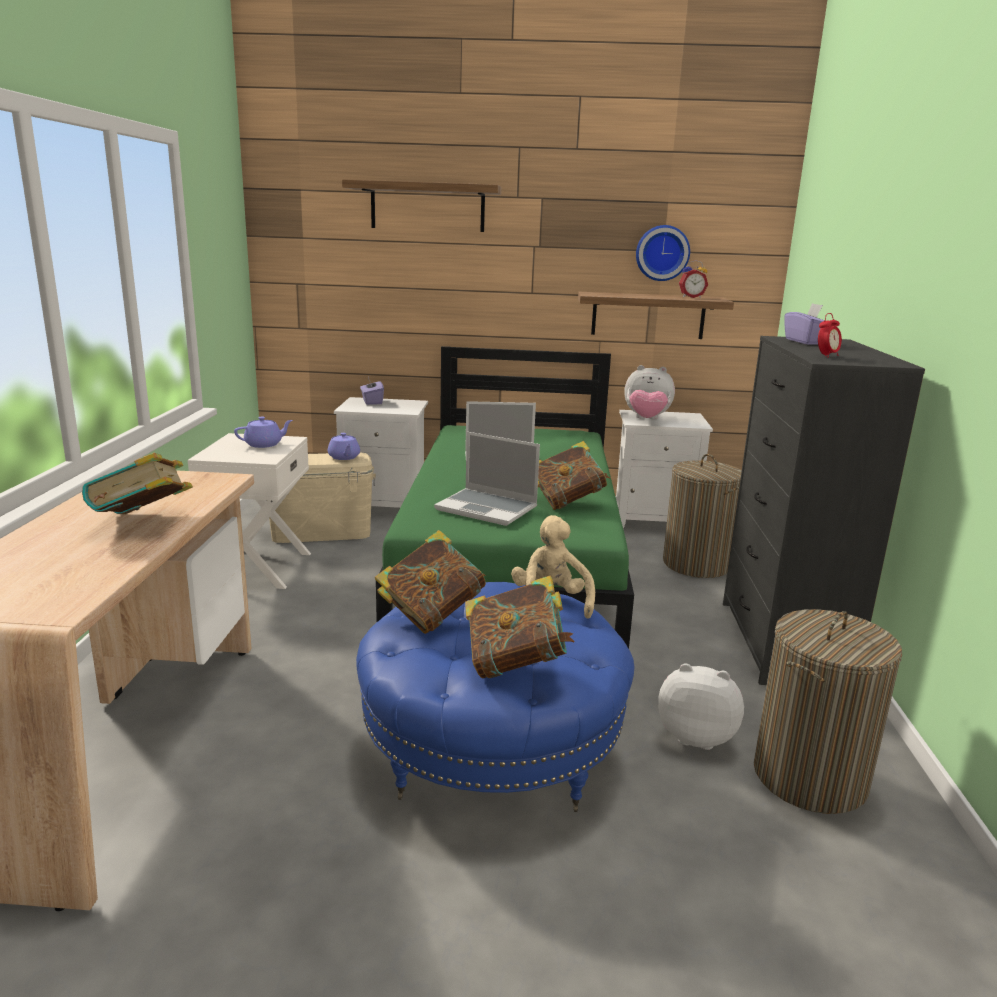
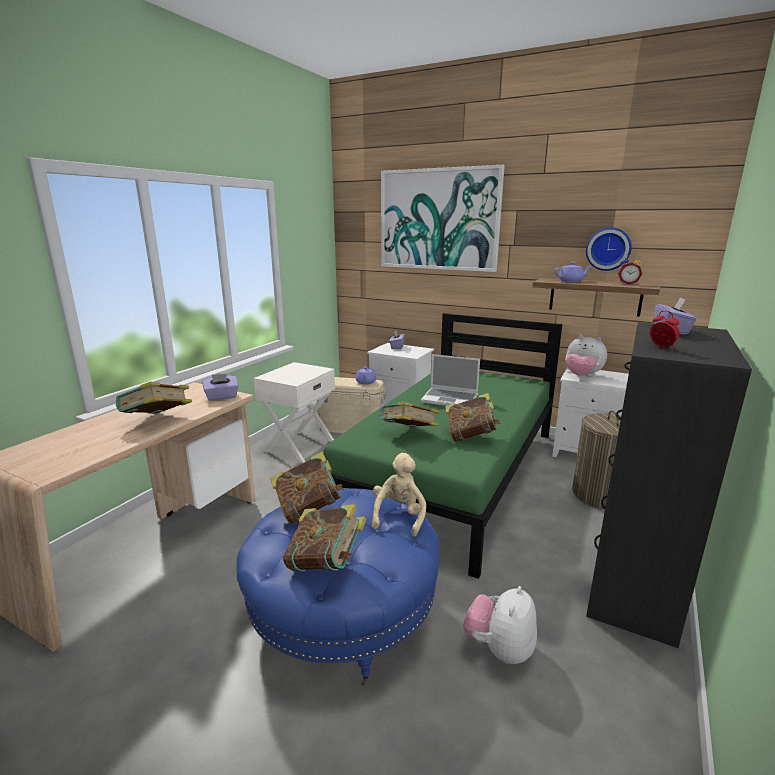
camera: 25 degrees right, 0 degrees up
purple teapot [234,417,293,448] -> purple teapot moved to [555,262,592,282]
shelf [342,179,501,232] -> picture [381,165,505,272]
laptop [434,432,540,526] -> book [379,402,440,427]
plush toy [658,663,744,750] -> plush toy turned 105 degrees counterclockwise [463,586,537,664]
laundry basket [754,609,902,814] -> none
alarm clock [818,313,842,357] -> alarm clock turned 105 degrees counterclockwise [650,311,680,349]
none -> purple tissue box [202,373,238,401]

